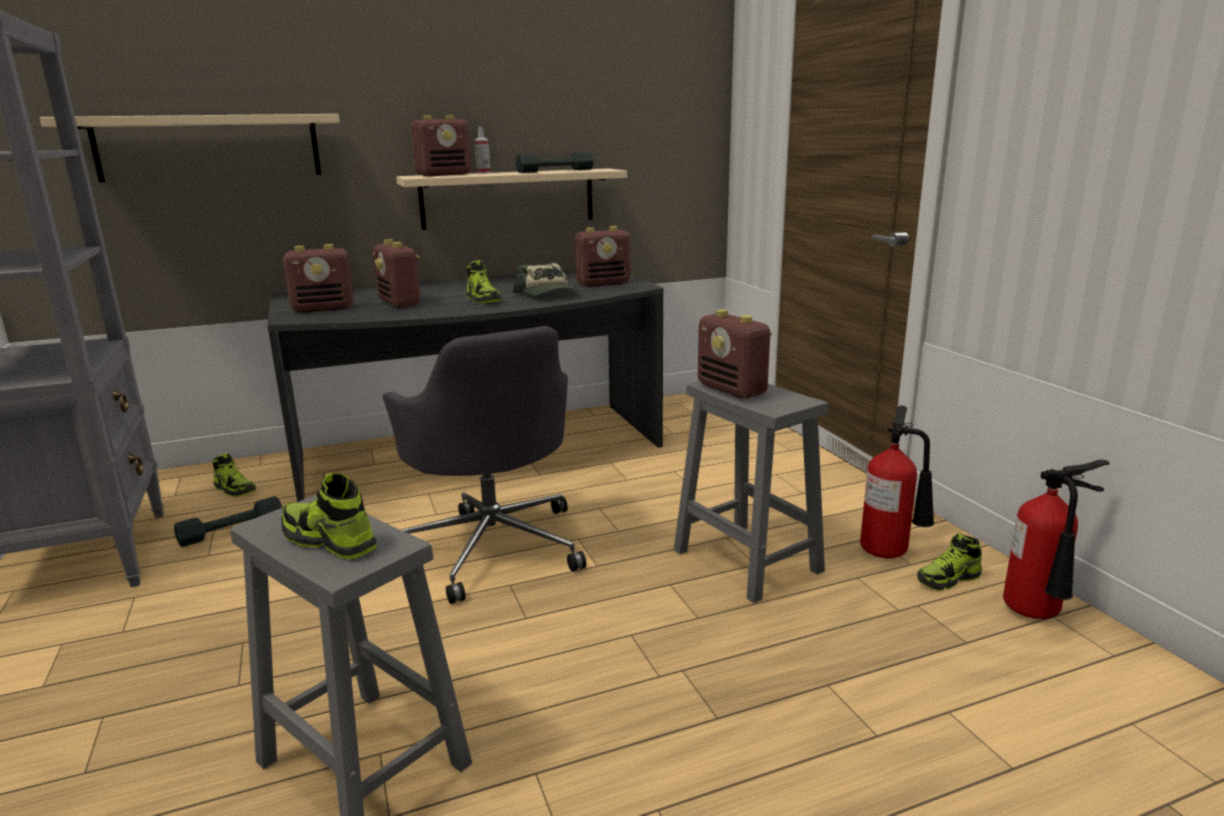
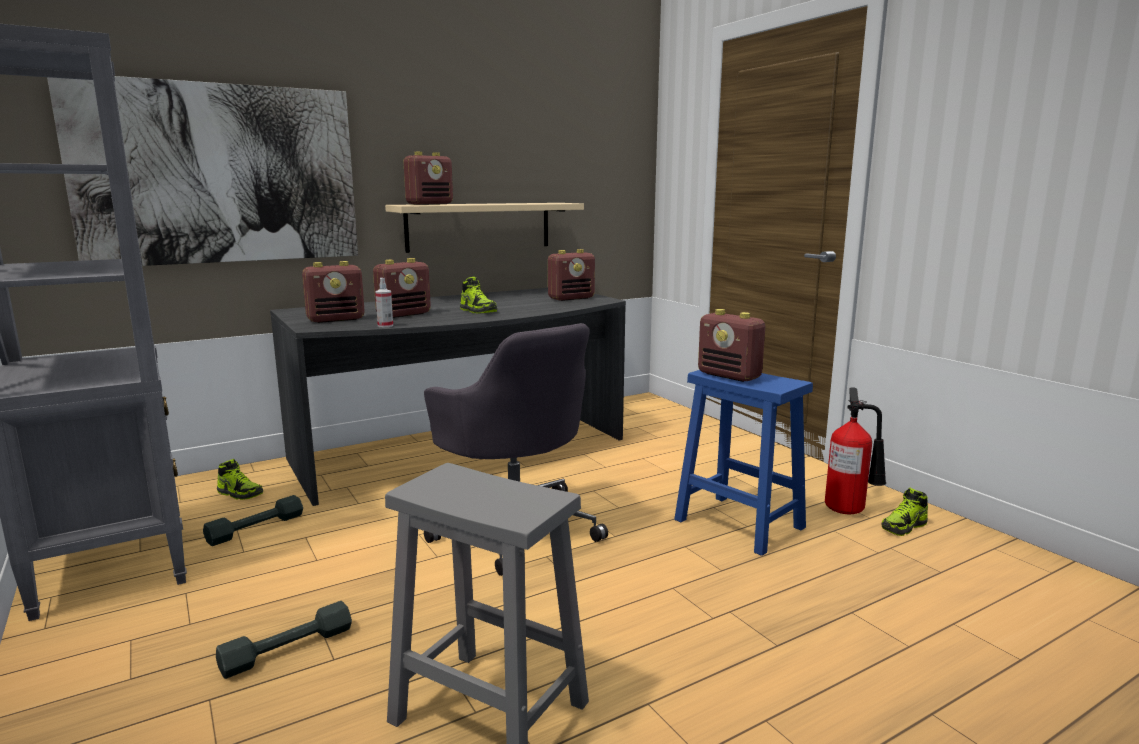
camera: 10 degrees left, 5 degrees down
beige shelf [39,114,340,182] -> picture [47,76,358,266]
shoe [281,473,377,559] -> none
radio [373,239,420,308] -> radio turned 90 degrees counterclockwise [373,258,431,318]
spray bottle [474,127,491,174] -> spray bottle moved to [375,278,393,327]
cap [513,263,581,295] -> none
grey dumbbell [515,152,594,173] -> grey dumbbell moved to [216,601,352,679]
grey stool [674,381,828,603] -> blue stool [674,370,813,556]
fire extinguisher [1003,460,1109,619] -> none

